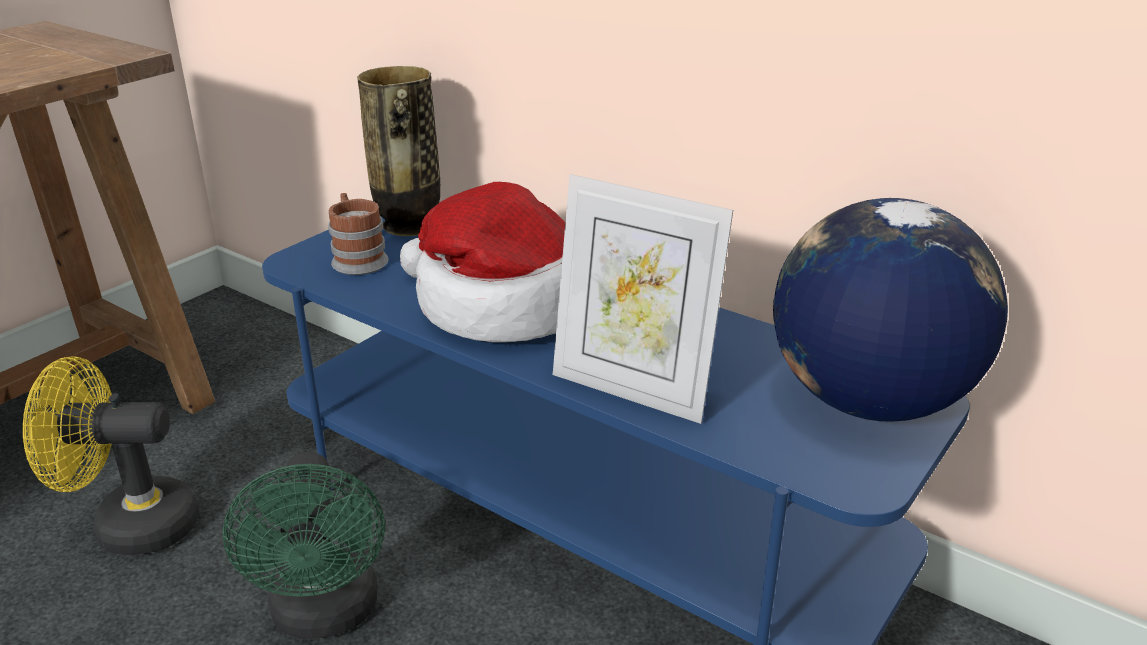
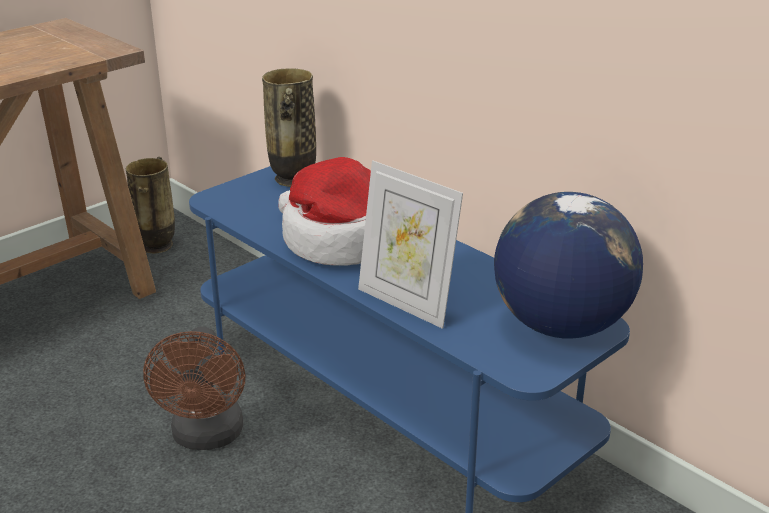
camera: 10 degrees right, 0 degrees up
yellow fan [23,356,199,555] -> none
green fan [223,452,385,639] -> brown fan [143,326,245,450]
mug [328,193,388,275] -> none
none -> vase [125,156,175,254]

